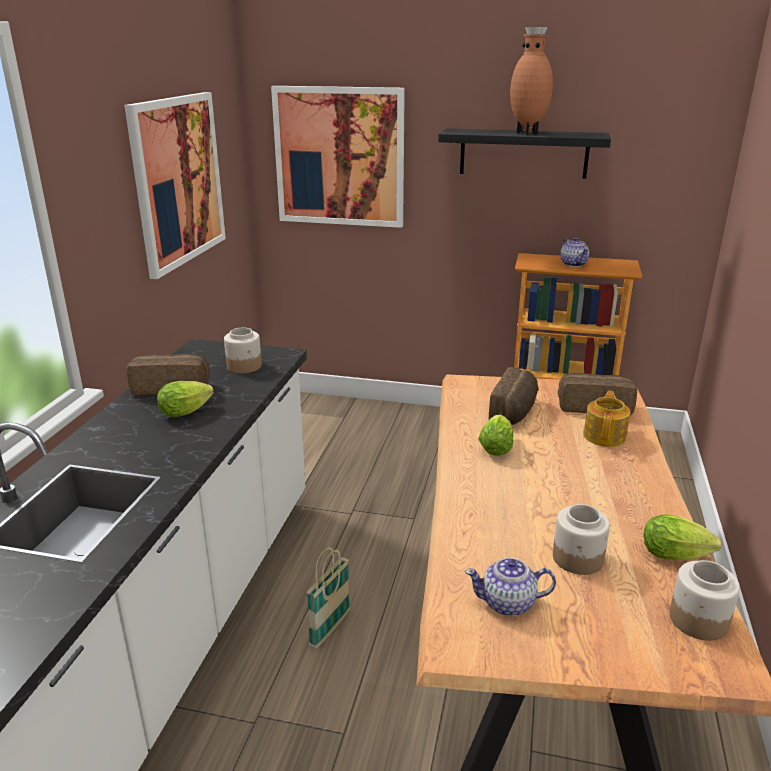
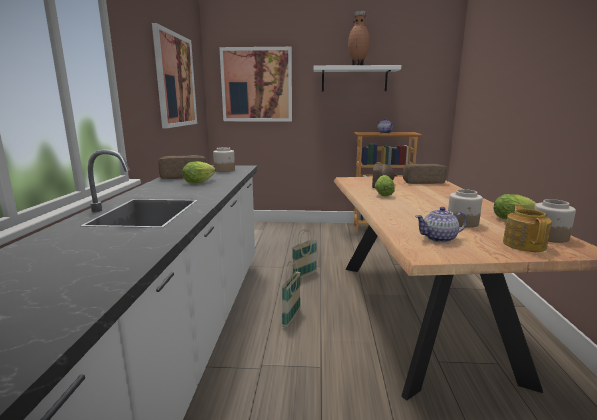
camera: 10 degrees left, 10 degrees down
black shelf [438,129,611,179] -> white shelf [313,65,401,91]
teapot [583,391,630,447] -> teapot moved to [503,205,552,252]
none -> basket [292,229,317,278]

